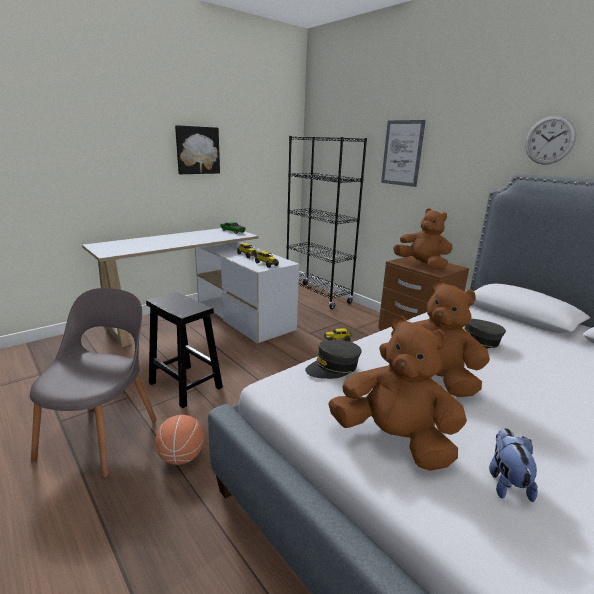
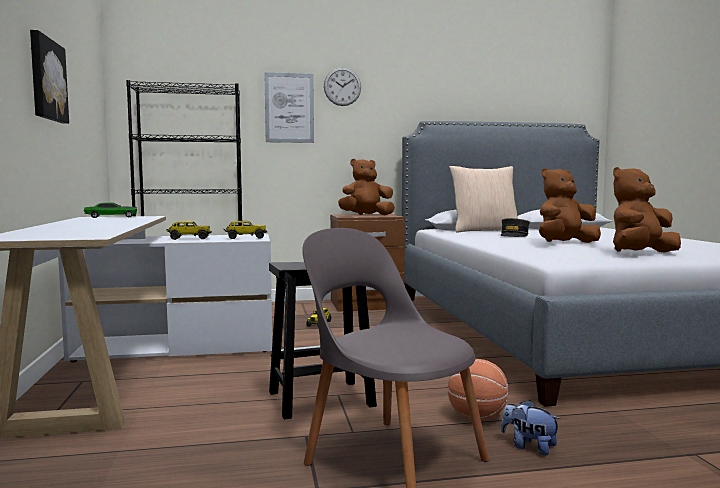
camera: 60 degrees left, 15 degrees down
grey cap [305,340,361,379] -> none
plush toy [489,428,538,502] -> plush toy moved to [501,400,561,456]
wall clock [525,115,576,165] -> wall clock moved to [324,67,361,106]
none -> beige pillow [449,166,518,233]

